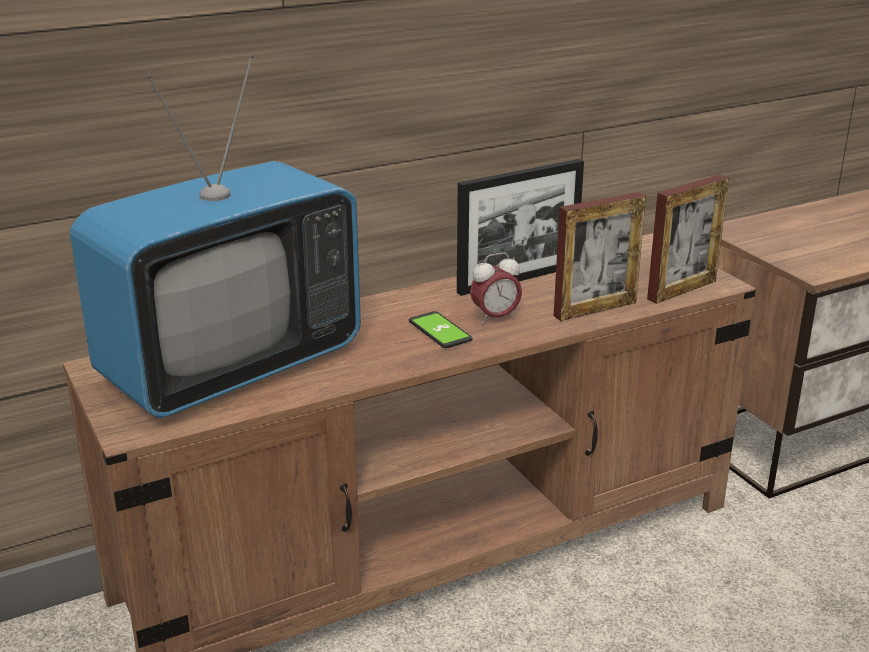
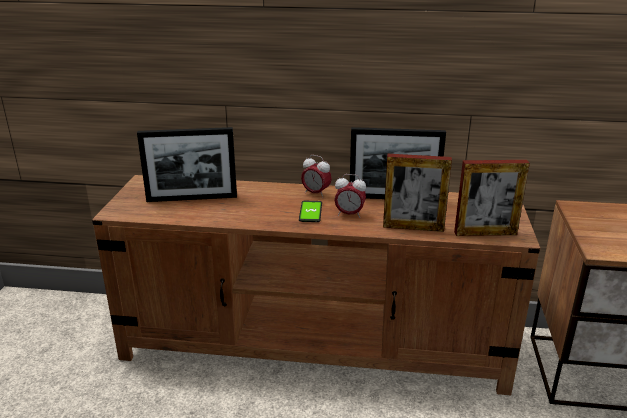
camera: 35 degrees right, 0 degrees up
television [70,55,361,418] -> picture frame [137,127,237,202]
none -> alarm clock [301,155,332,198]

